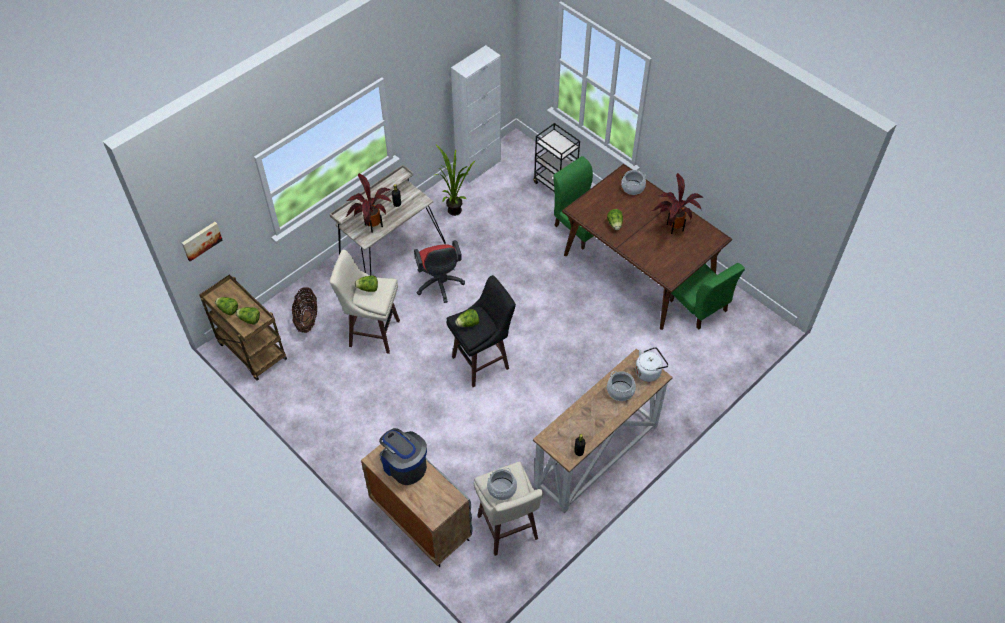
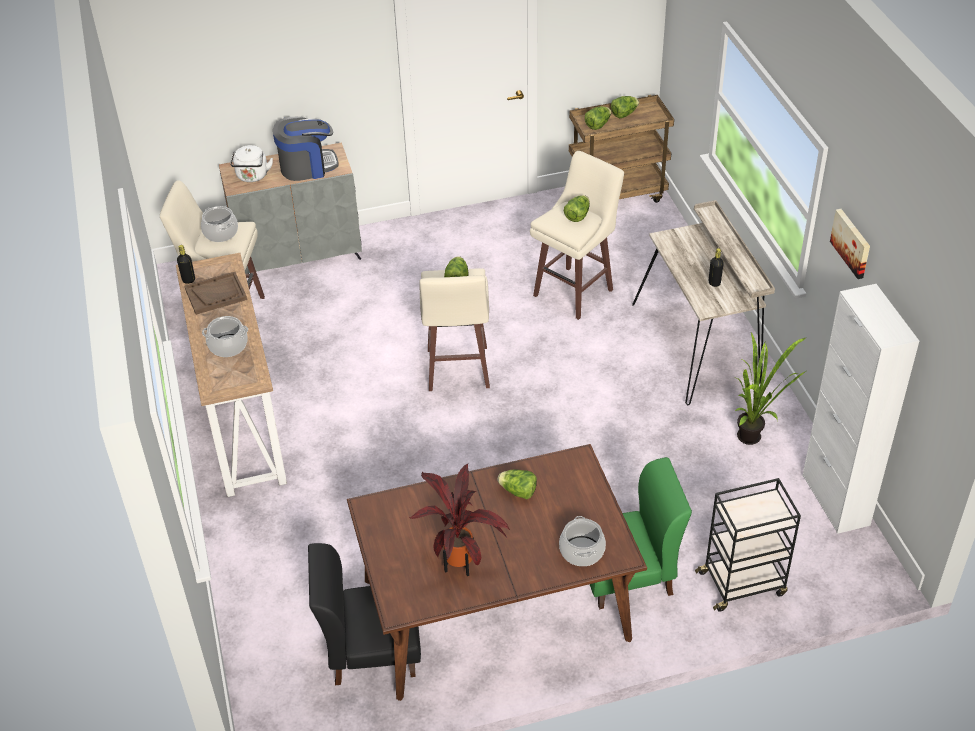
camera: 120 degrees right, 10 degrees down
picture [182,222,222,261] -> picture moved to [830,209,870,279]
basket [292,287,318,333] -> none
potted plant [346,173,391,233] -> none
red office chair [414,240,465,303] -> none
black stool [446,275,516,387] -> beige stool [419,268,490,391]
white kettle [635,347,669,382] -> white kettle moved to [230,145,273,182]
green chair [670,263,745,330] -> black chair [308,543,421,686]
none -> brown tray [184,272,247,315]

